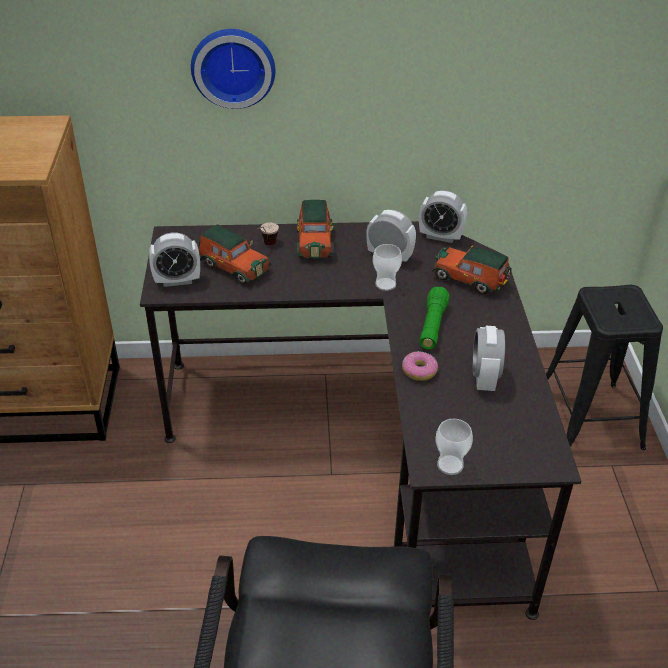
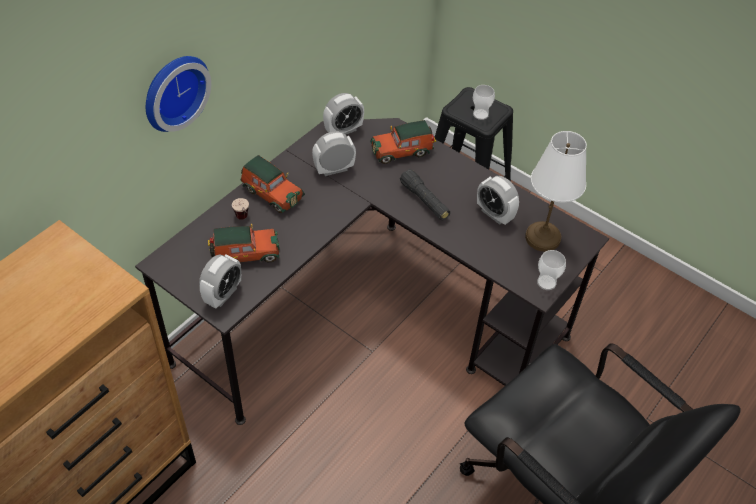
camera: 50 degrees left, 10 degrees up
cup [373,244,402,291] -> cup moved to [473,85,495,120]
donut [402,352,438,381] -> none
green flashlight [419,287,450,349] -> black flashlight [400,169,450,220]
none -> white table lamp [525,131,587,252]

